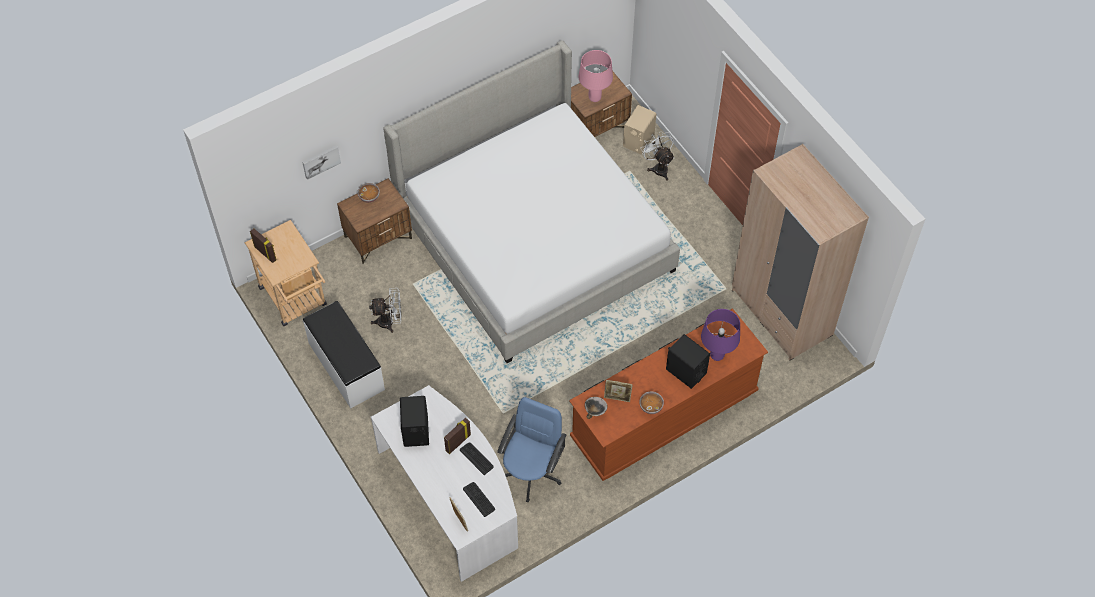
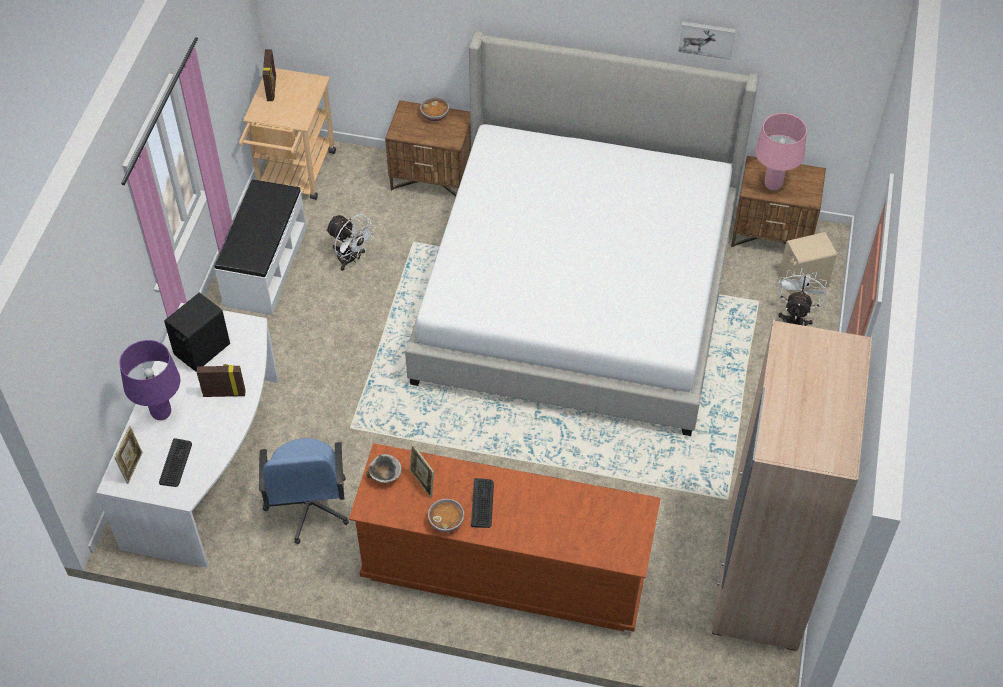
camera: 45 degrees right, 5 degrees down
picture [302,145,341,180] -> picture moved to [679,22,736,60]
keyboard [460,443,494,475] -> keyboard moved to [471,478,494,528]
blue office chair [497,397,567,502] -> blue office chair turned 105 degrees clockwise [259,438,349,544]
black speaker [666,334,710,389] -> none
purple table lamp [701,309,740,361] -> purple table lamp moved to [119,340,180,420]

